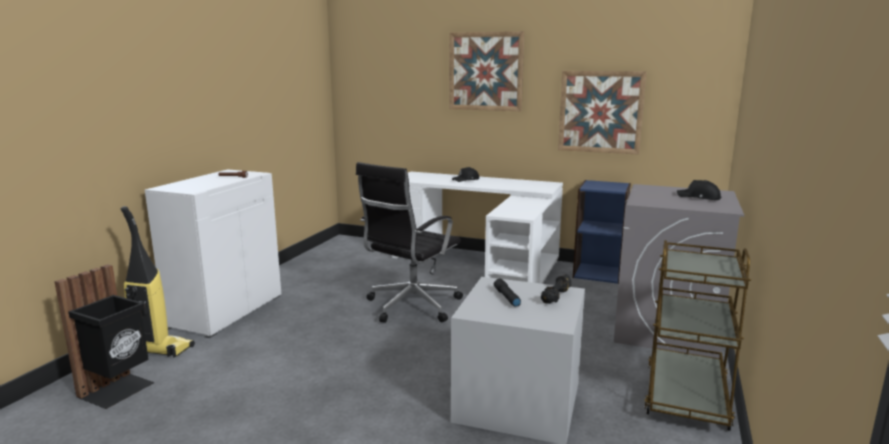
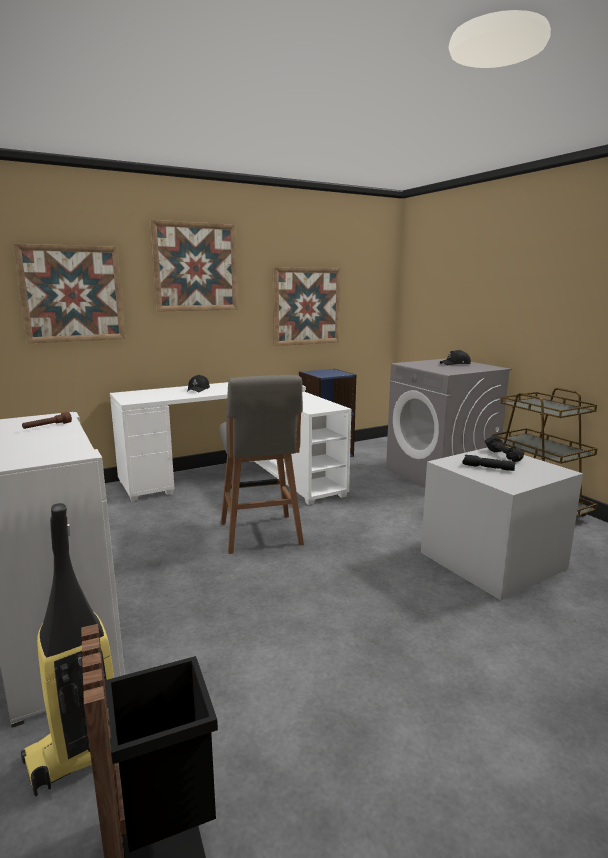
camera: 50 degrees left, 0 degrees up
black office chair [356,162,463,323] -> grey stool [219,375,304,554]
none -> picture [13,243,125,343]

